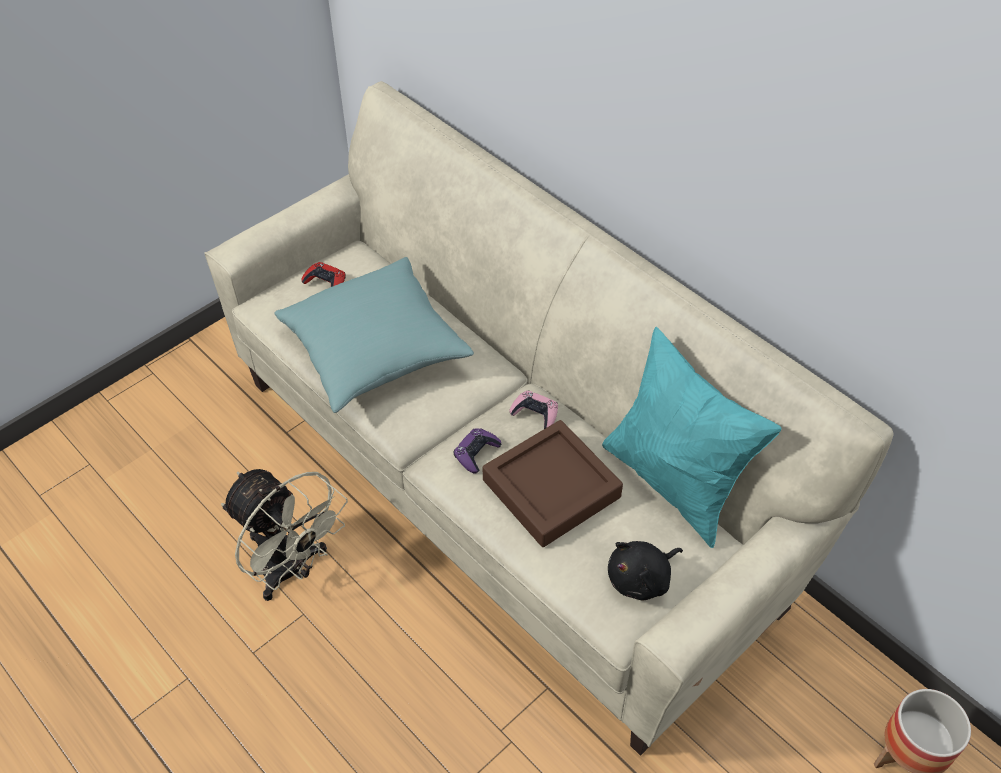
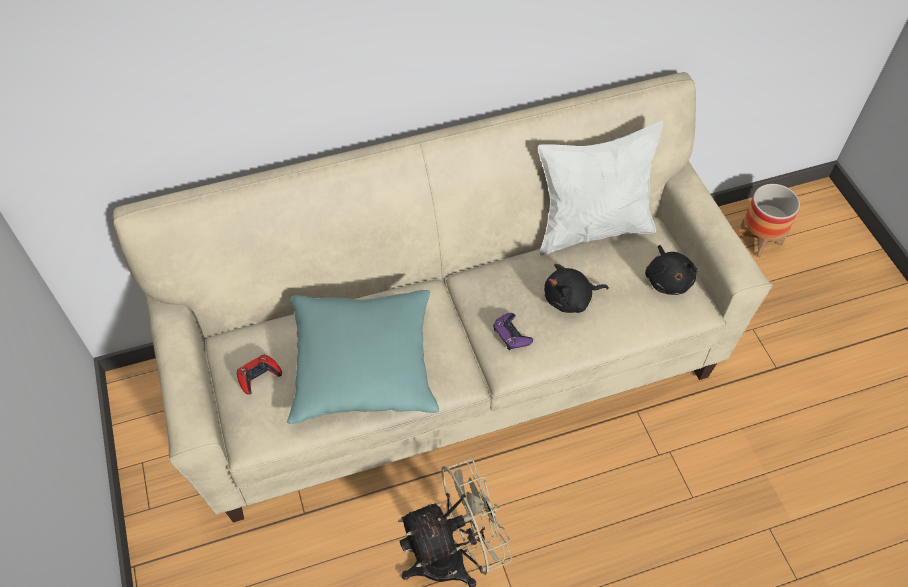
camera: 65 degrees left, 5 degrees up
brown tray [483,420,623,547] -> black plush toy [544,264,609,313]
pink game controller [509,391,558,429] -> none
turquoise pillow [602,327,782,548] -> white pillow [538,121,663,256]

